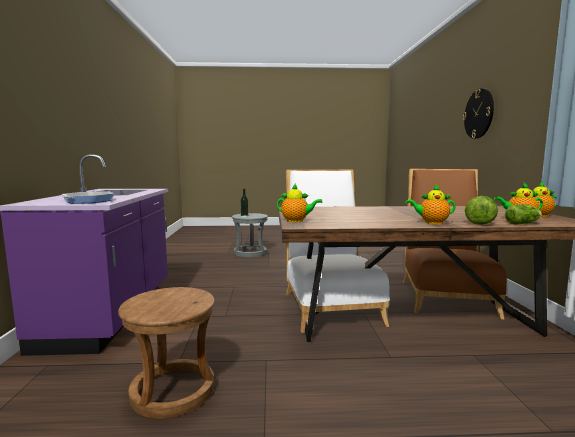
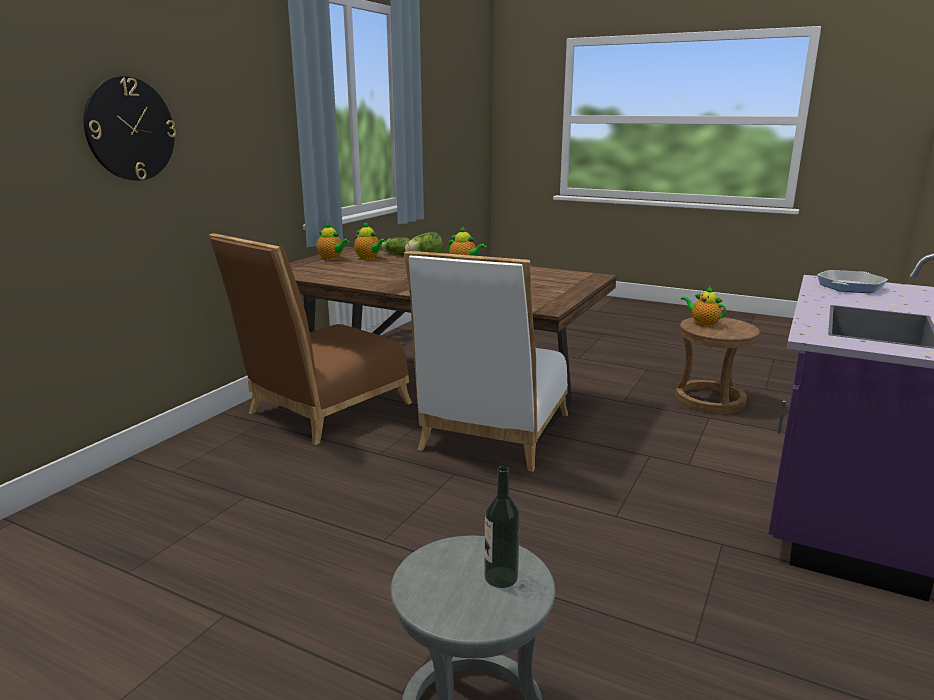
camera: 150 degrees left, 10 degrees up
teapot [277,184,322,222] -> teapot moved to [681,286,726,327]

